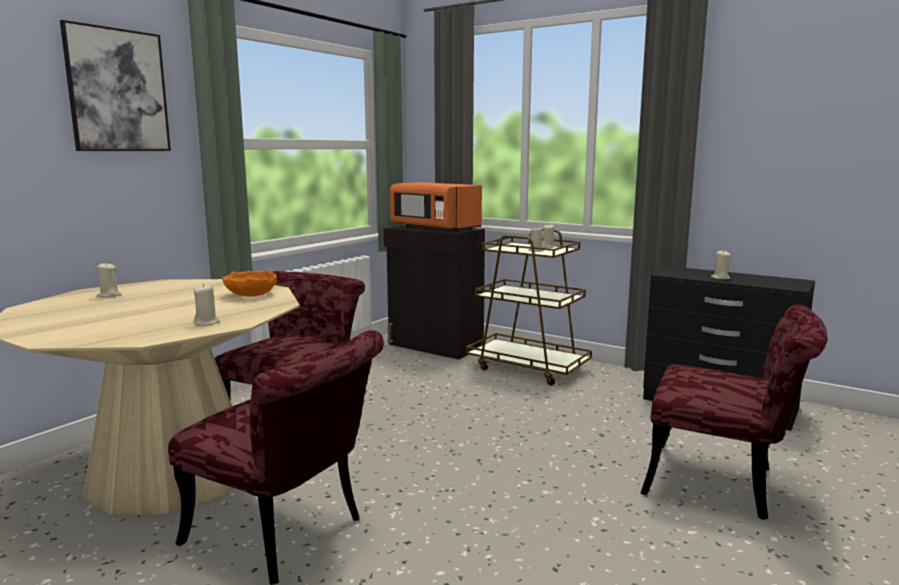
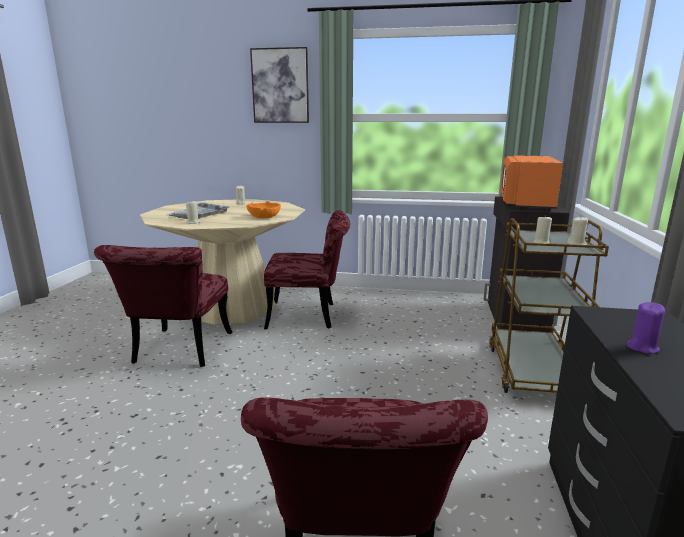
camera: 65 degrees right, 5 degrees up
beige candle [711,250,731,280] -> purple candle [627,302,665,354]
none -> grey tray [166,203,229,219]

